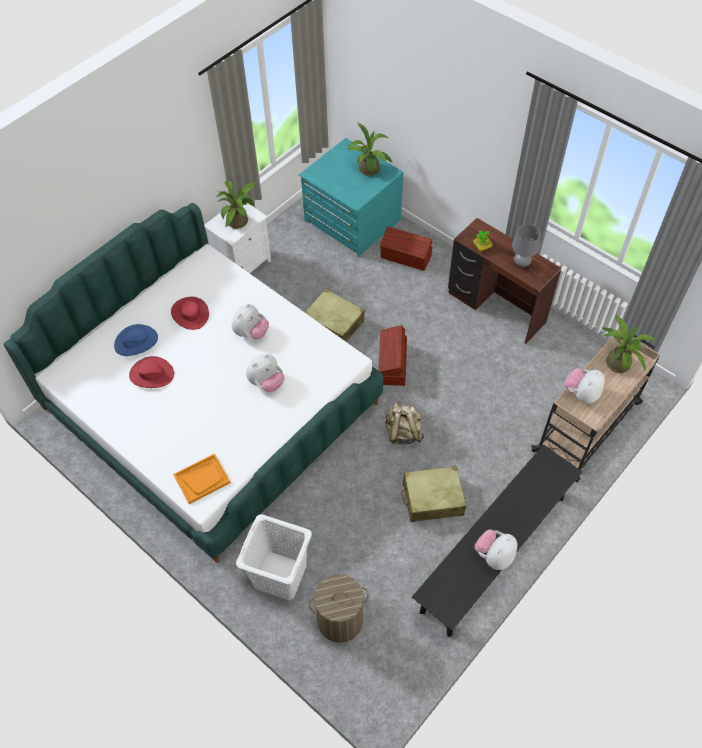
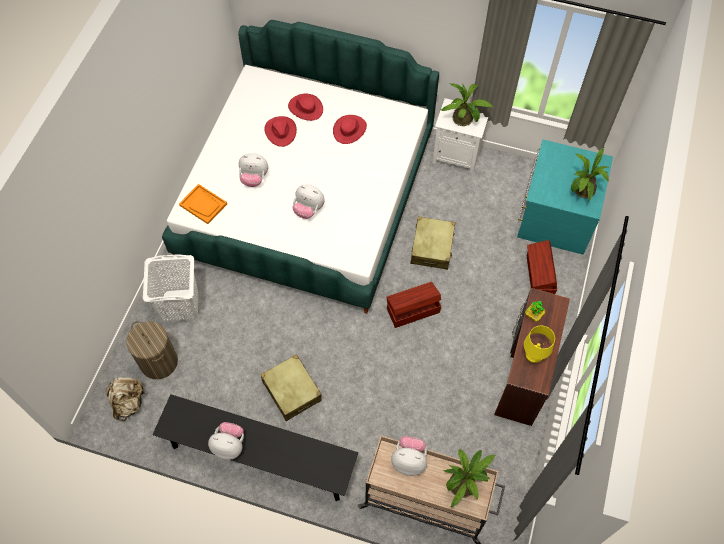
camera: 65 degrees right, 5 degrees up
blue hat [114,324,158,356] -> red hat [288,94,323,121]
plush toy [232,304,269,339] -> plush toy moved to [239,153,268,187]
beige backpack [385,401,424,444] -> beige backpack moved to [106,377,145,421]
grey table lamp [512,224,541,267] -> yellow table lamp [524,326,555,363]

